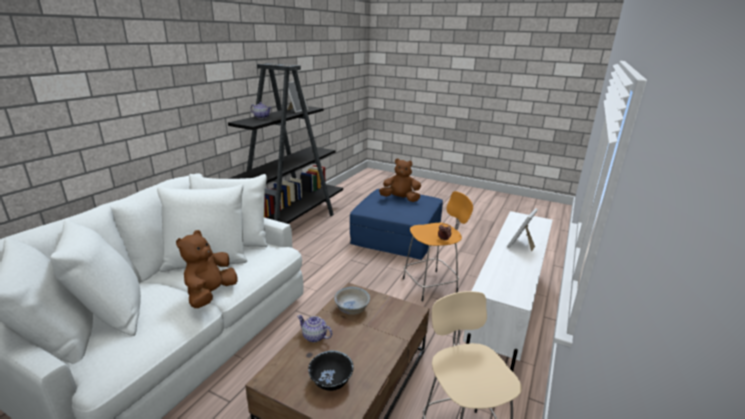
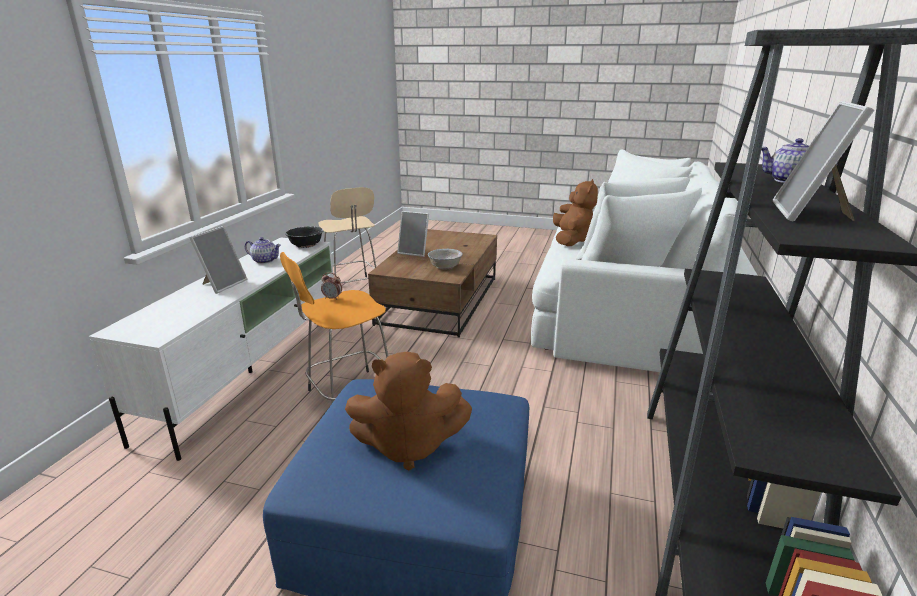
camera: 170 degrees right, 0 degrees up
teapot [297,315,332,342] -> teapot moved to [245,237,281,264]
black bowl [308,350,354,391] -> black bowl moved to [285,226,323,248]
none -> picture frame [397,211,429,257]

